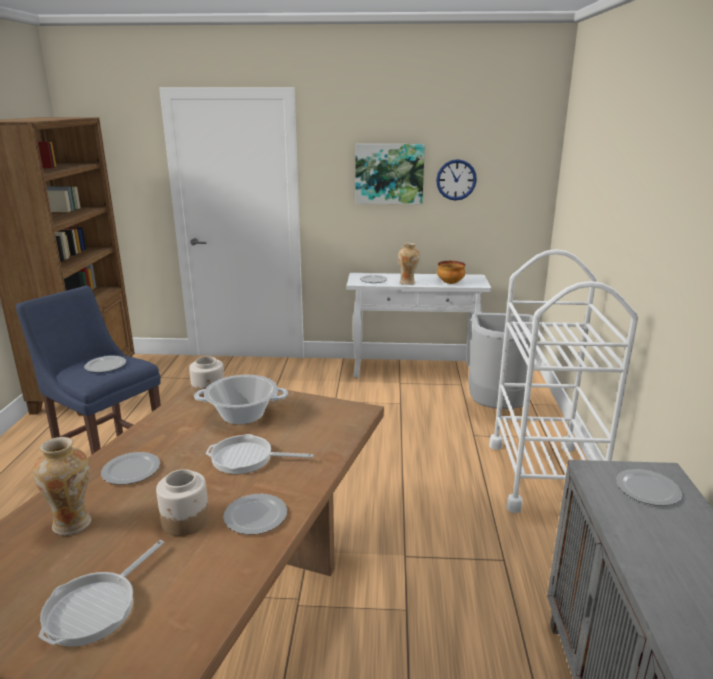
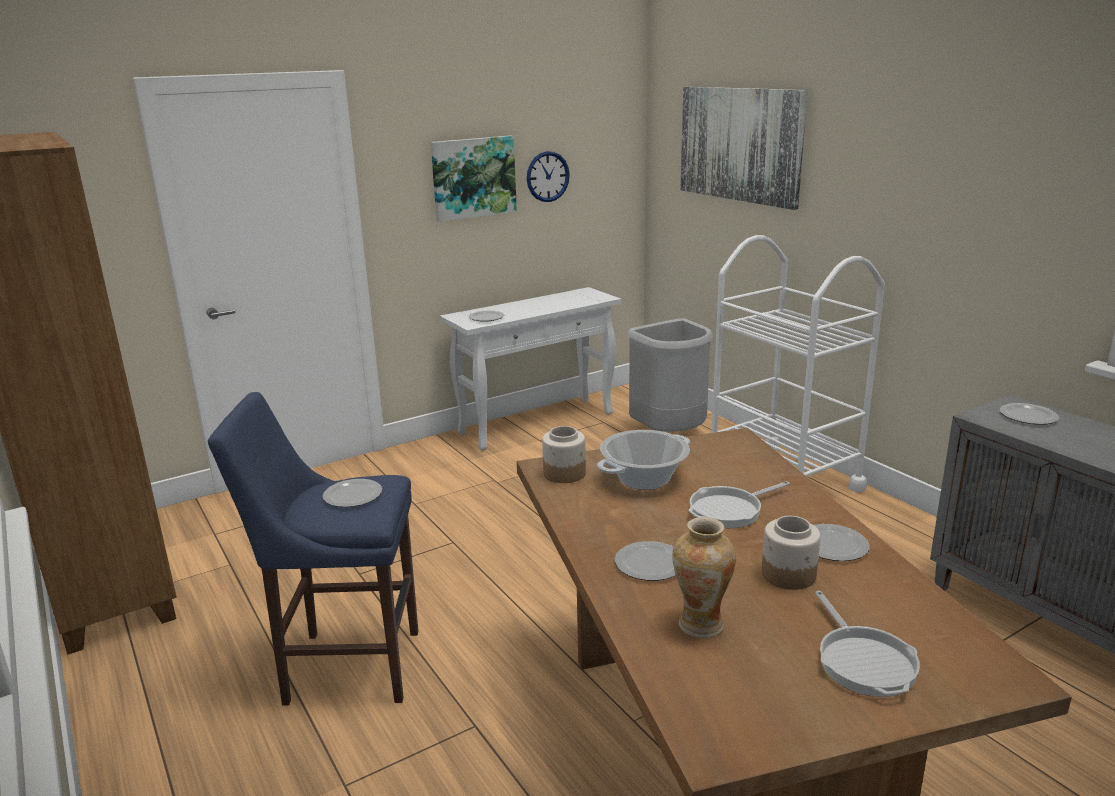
camera: 35 degrees left, 0 degrees up
vase [398,242,420,285] -> none
bowl [437,261,466,284] -> none
none -> picture [680,87,808,210]

